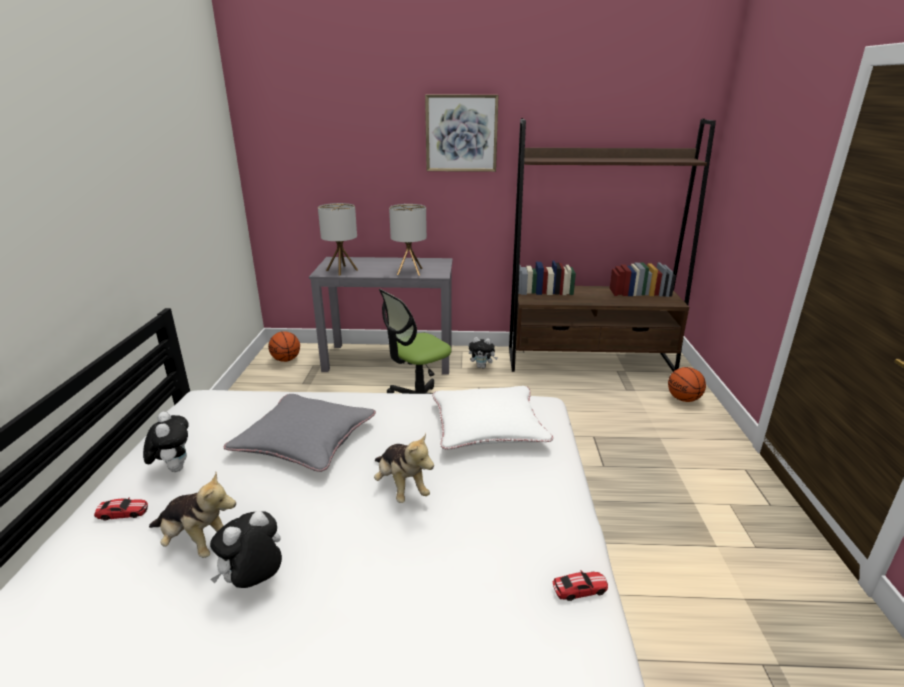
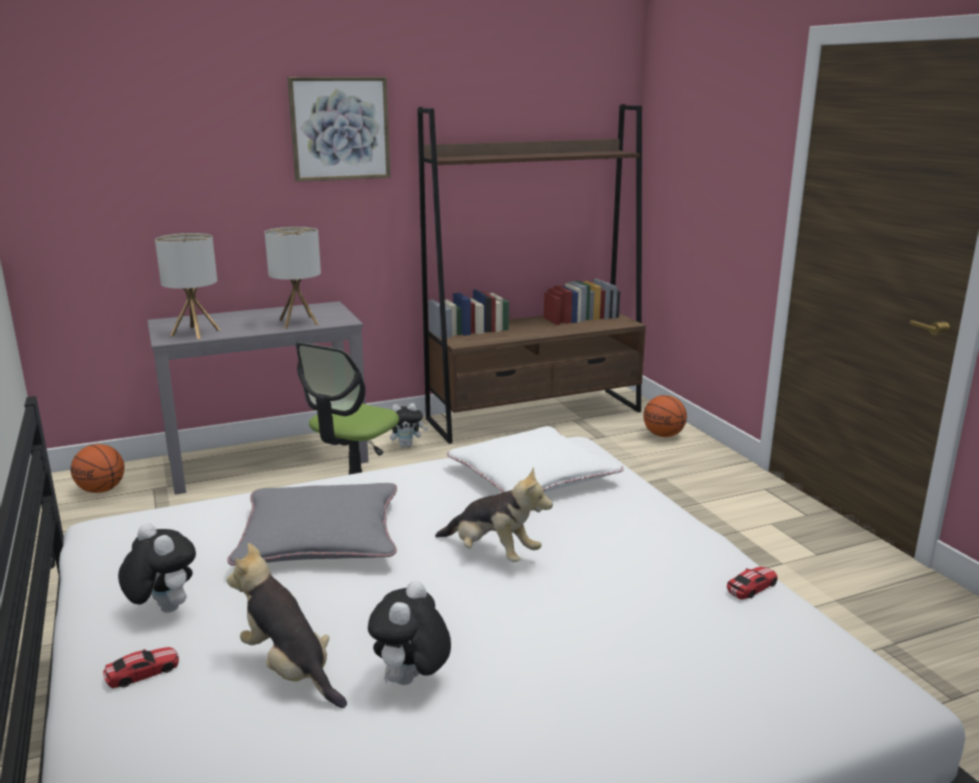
camera: 25 degrees left, 5 degrees down
plush toy [149,472,236,558] -> plush toy turned 135 degrees counterclockwise [227,543,347,708]

